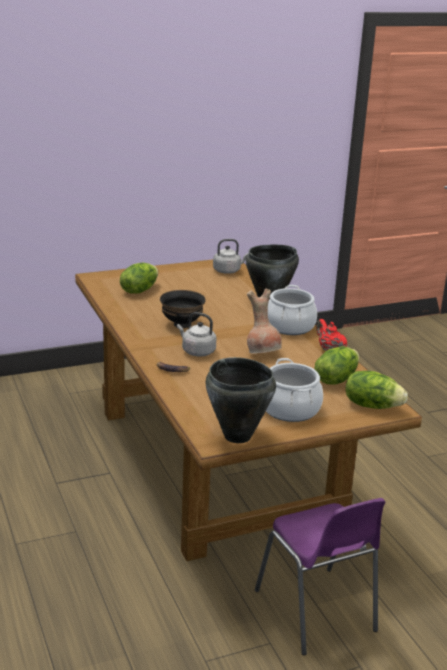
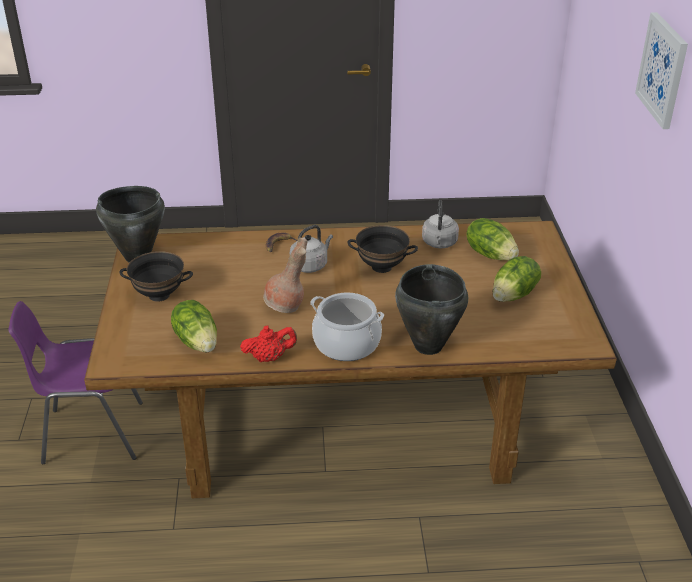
camera: 110 degrees right, 10 degrees up
grey kettle [213,239,249,274] -> grey kettle moved to [422,200,459,248]
cooking pot [266,358,323,422] -> black bowl [119,251,193,302]
lettuce [345,371,408,409] -> lettuce moved to [493,256,541,302]
none -> picture [635,12,688,129]

